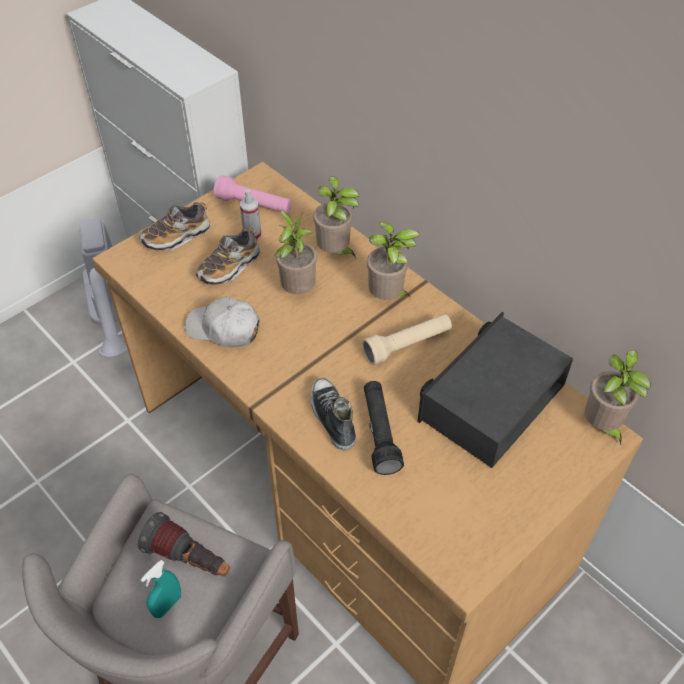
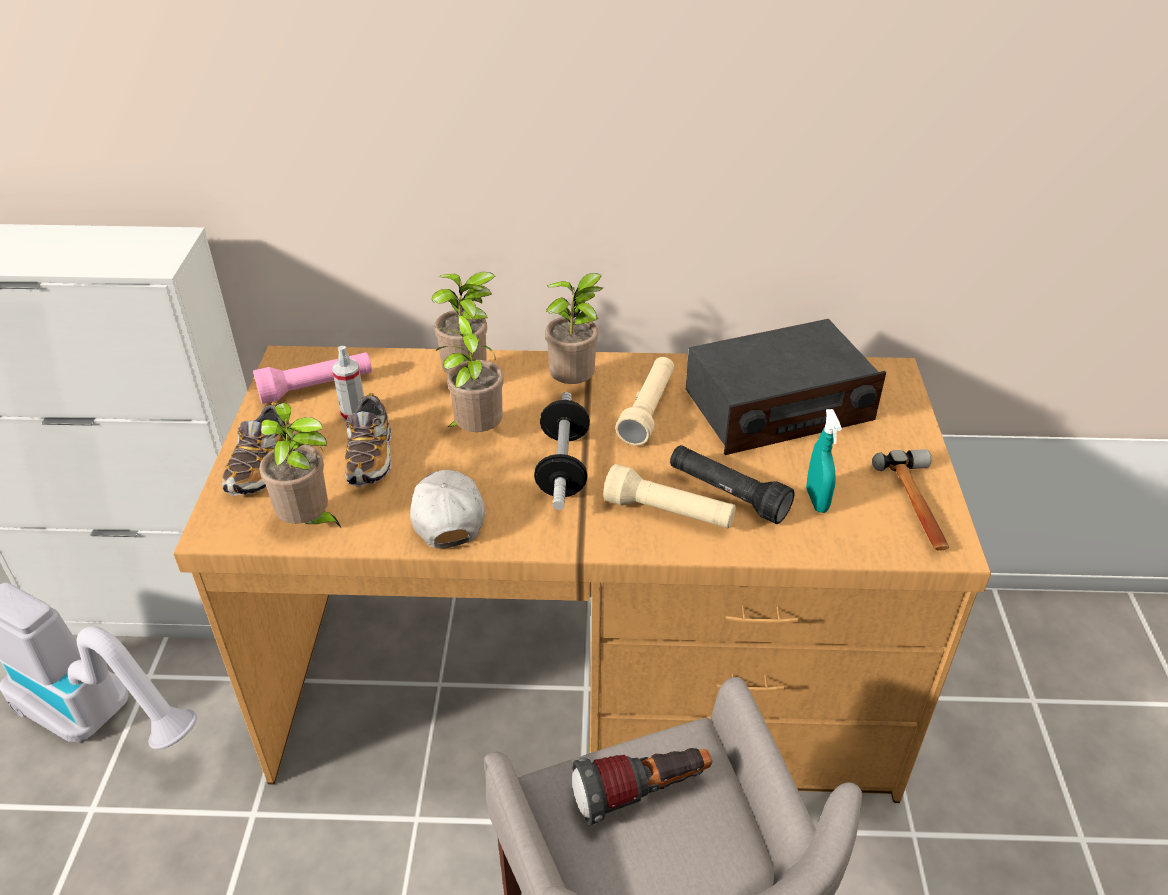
camera: 45 degrees left, 10 degrees down
turquoise spray bottle [140,560,181,618] -> turquoise spray bottle moved to [806,409,842,513]
white cap [185,296,260,348] -> white cap turned 105 degrees clockwise [410,470,486,548]
shoe [310,378,356,451] -> beige flashlight [603,464,736,528]
radio [417,312,573,468] -> radio turned 105 degrees counterclockwise [686,319,886,455]
potted plant [585,350,651,445] -> potted plant moved to [259,403,341,527]
none -> dumbbell [534,392,590,510]
none -> hammer [872,449,949,550]

